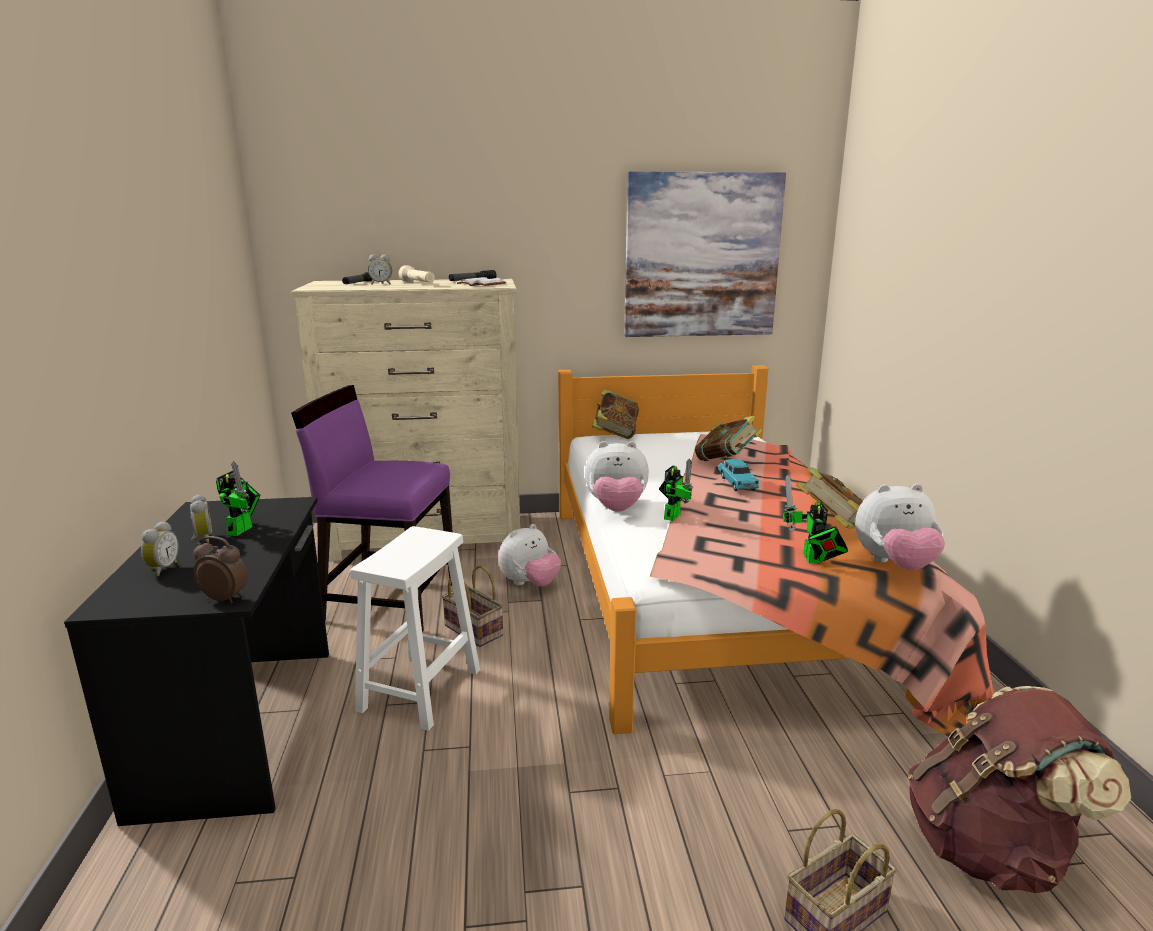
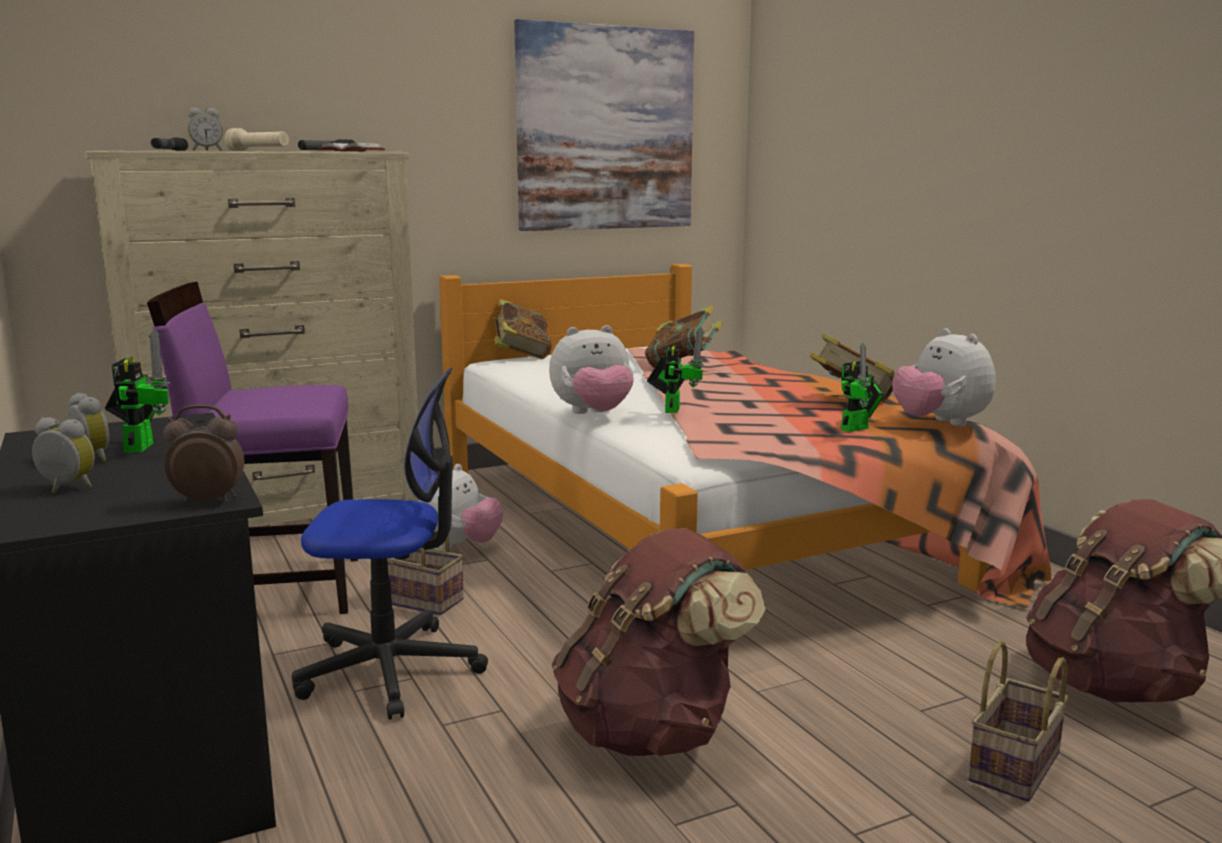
camera: 20 degrees left, 5 degrees down
alarm clock [141,521,179,576] -> alarm clock turned 60 degrees counterclockwise [32,418,95,493]
white stool [350,526,480,731] -> office chair [292,368,488,720]
turquoise toy car [718,459,759,491] -> none
toy robot [783,474,848,564] -> toy robot turned 105 degrees counterclockwise [840,342,884,432]
plush toy [855,484,945,570] -> plush toy turned 90 degrees clockwise [892,328,996,426]
none -> brown backpack [552,528,766,756]

